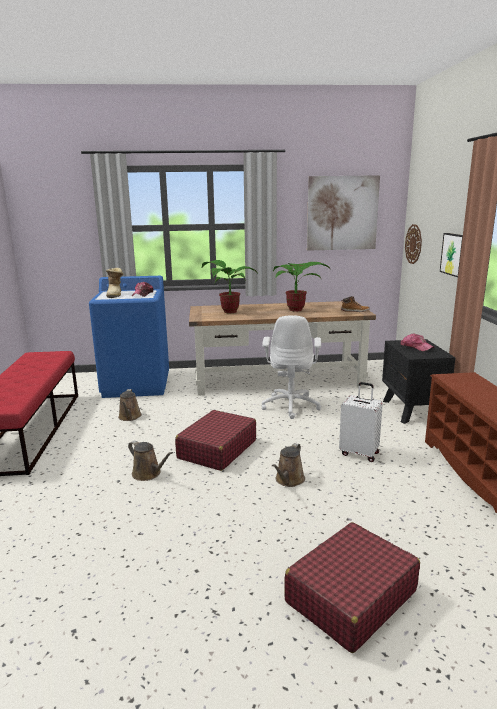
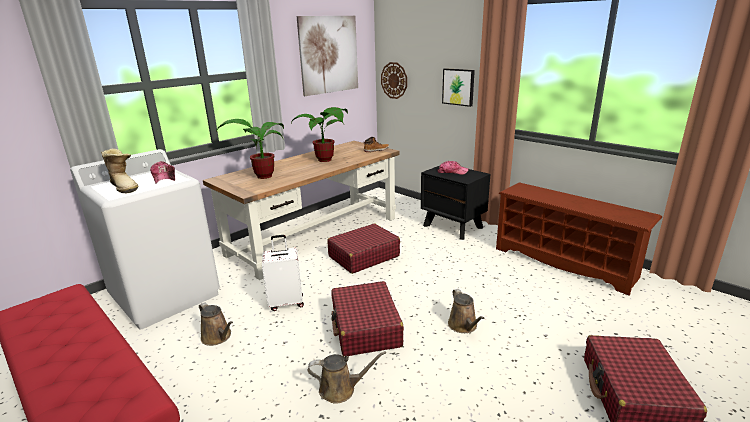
camera: 40 degrees left, 5 degrees up
blue washing machine [89,276,169,398] -> white washing machine [70,149,220,330]
white office chair [262,315,321,419] -> red suitcase [327,224,400,274]
white suitcase [339,382,383,462] -> white suitcase moved to [262,235,304,311]

